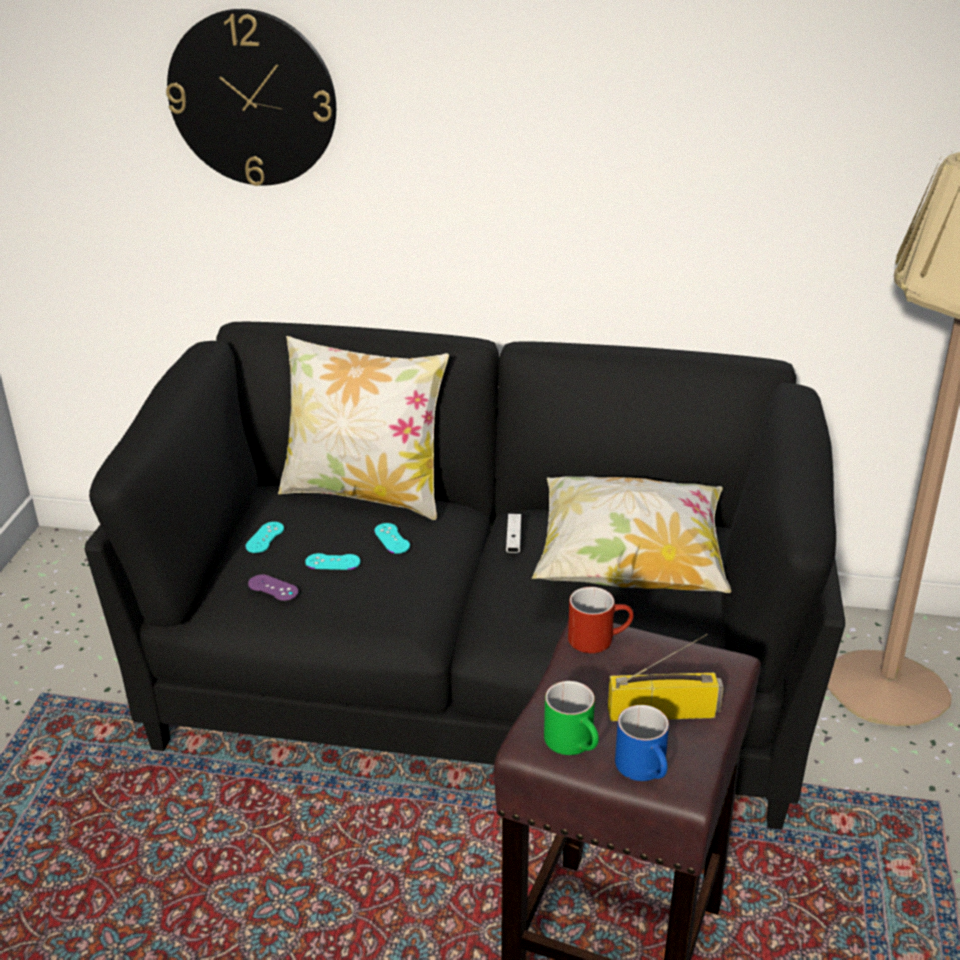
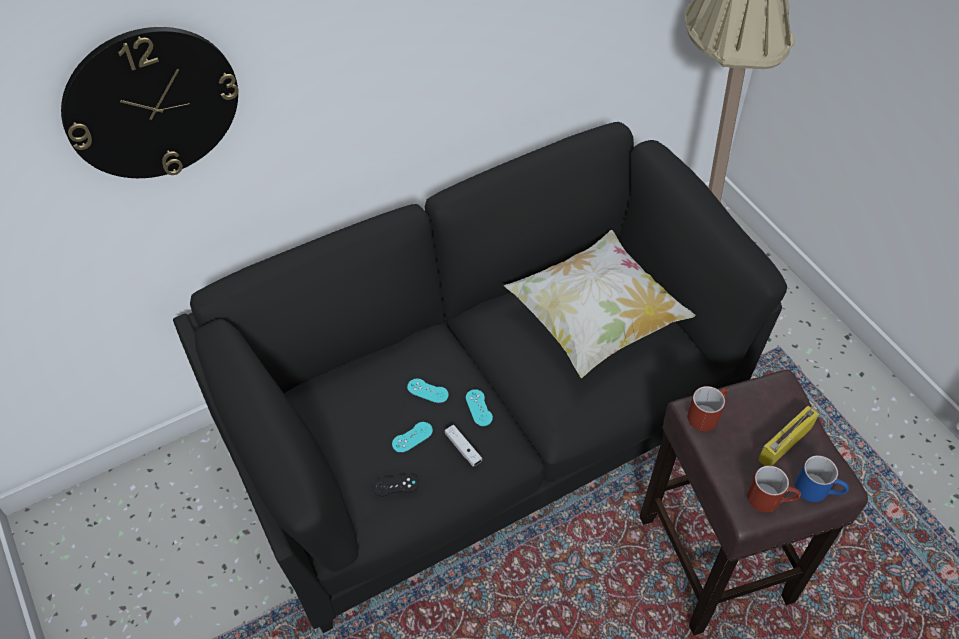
camera: 40 degrees left, 20 degrees up
turquoise game controller [245,522,284,553] -> turquoise game controller moved to [466,389,493,426]
purple game controller [248,575,299,601] -> black game controller [373,474,419,497]
pillow [278,336,449,520] -> none
white game controller [506,514,521,553] -> white game controller moved to [445,425,482,466]
green mug [544,681,599,755] -> red mug [747,465,801,512]

